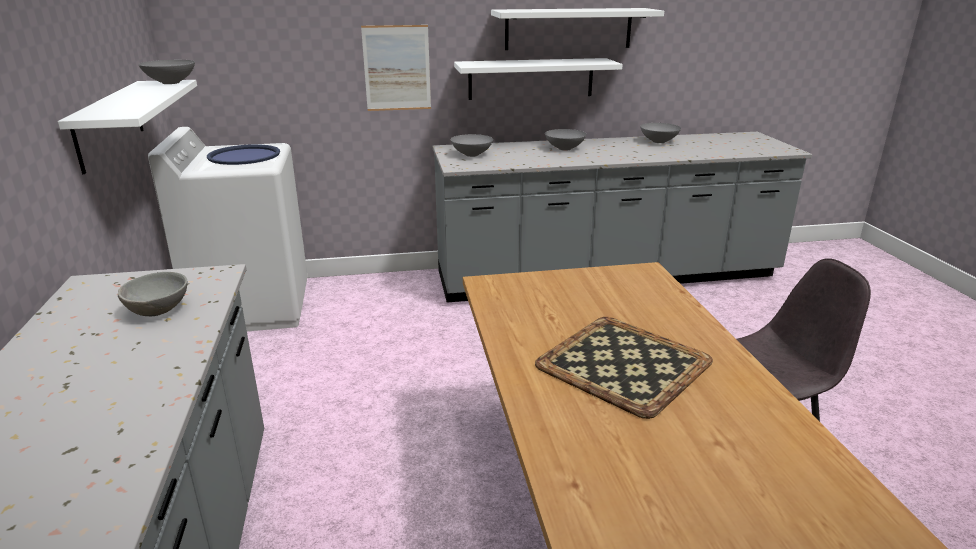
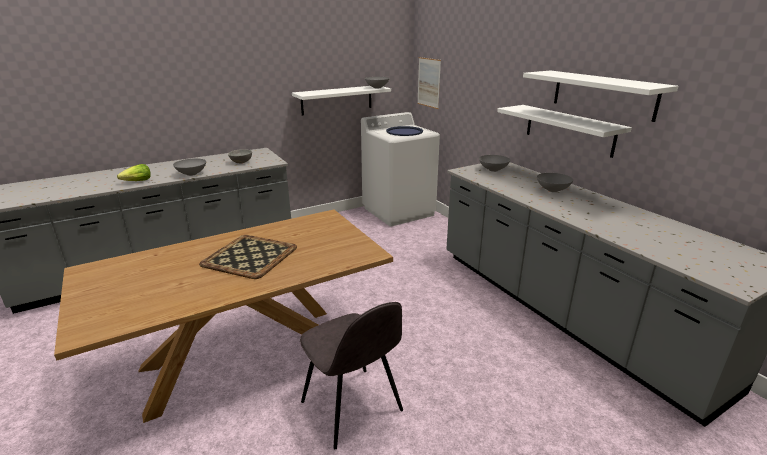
camera: 70 degrees right, 0 degrees up
picture [361,25,431,111] -> picture moved to [417,57,441,109]
grey bowl [640,123,681,143] -> grey bowl moved to [173,159,206,176]
none -> lettuce [117,164,151,181]

